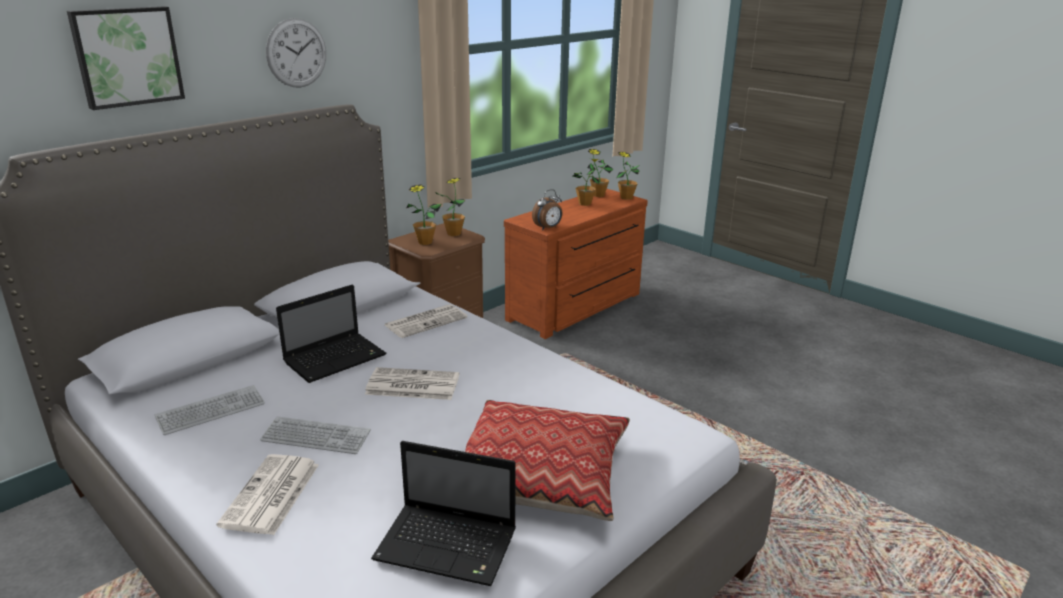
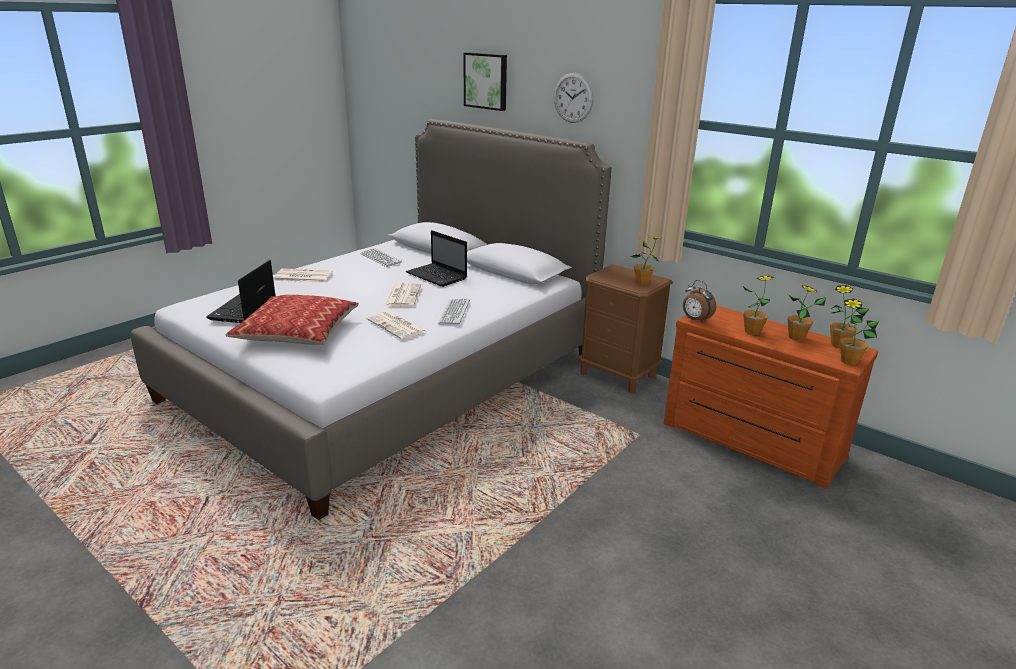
camera: 85 degrees right, 0 degrees up
keyboard [260,416,371,454] -> keyboard moved to [437,299,470,324]
newspaper [385,304,467,338] -> newspaper moved to [367,311,427,340]
potted plant [406,184,442,245] -> potted plant moved to [742,275,774,335]

